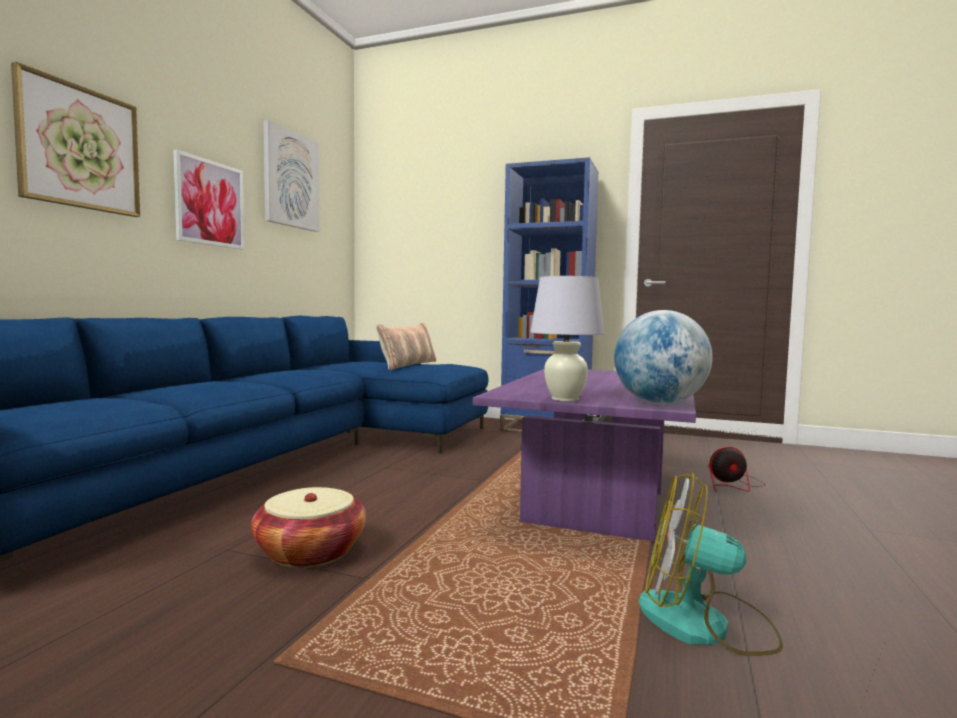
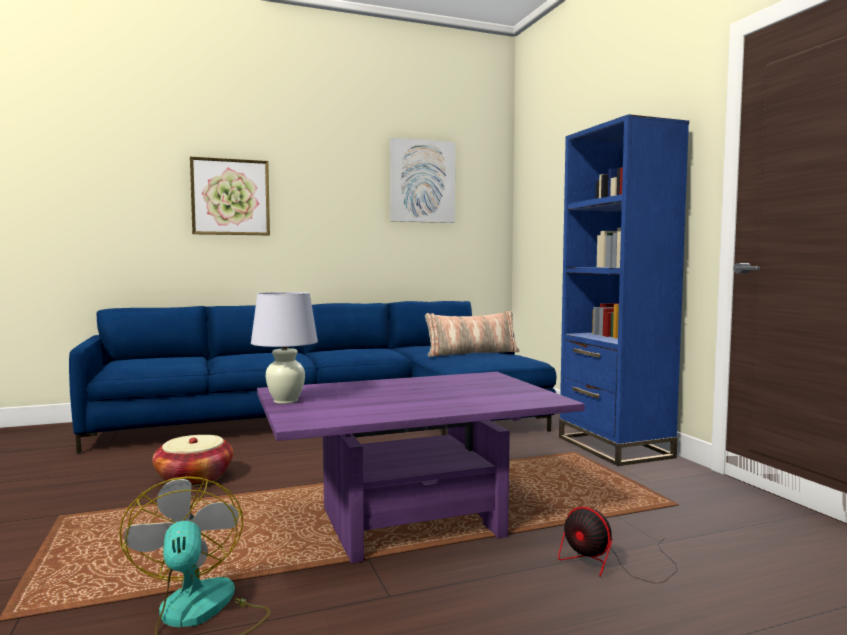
camera: 50 degrees right, 0 degrees up
picture [173,150,244,249] -> none
globe [614,310,713,404] -> none

